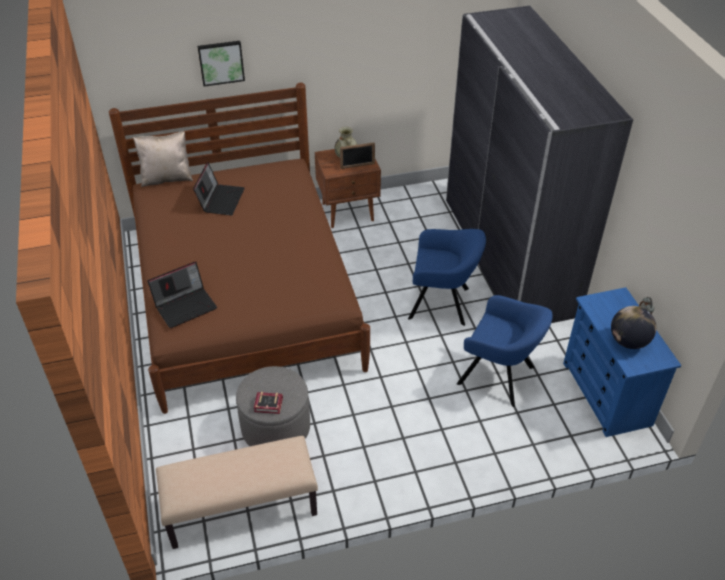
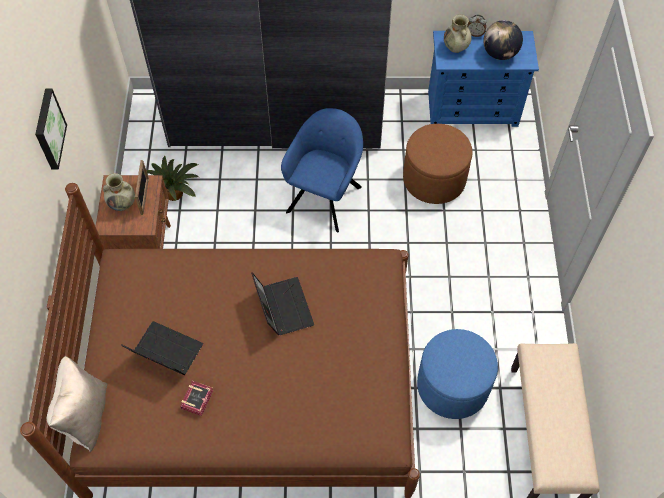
camera: 75 degrees left, 15 degrees up
laptop [147,261,217,328] -> laptop moved to [251,272,314,335]
picture [197,41,245,87] -> picture moved to [35,88,67,170]
grey ottoman [236,366,310,446] -> blue ottoman [417,329,498,419]
book [254,392,283,414] -> book moved to [180,381,214,416]
blue armchair [457,295,553,407] -> brown ottoman [403,124,472,204]
none -> potted plant [146,156,199,201]
none -> beige vase [444,15,472,53]

